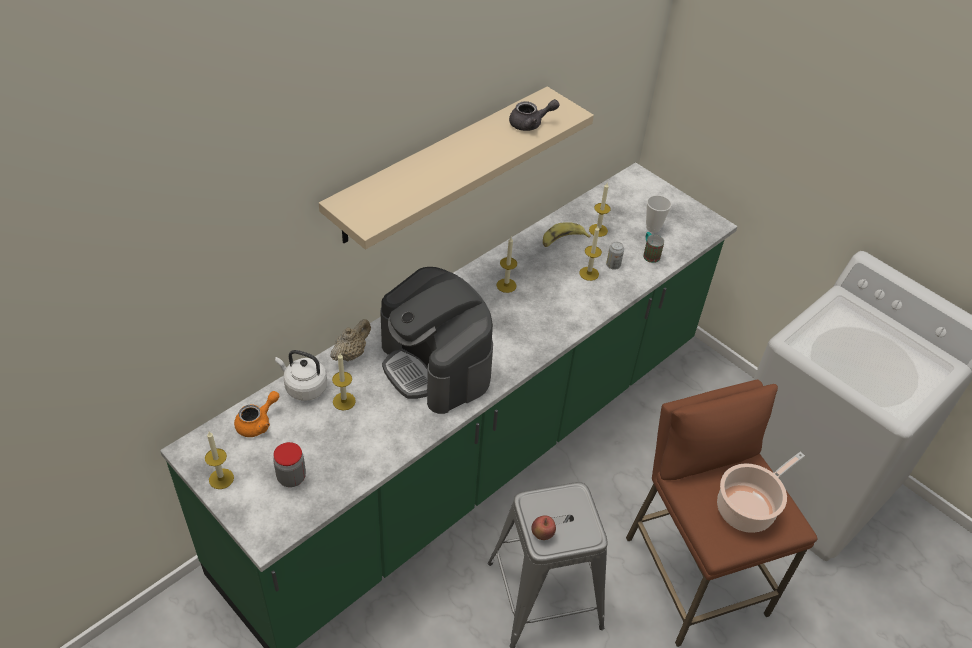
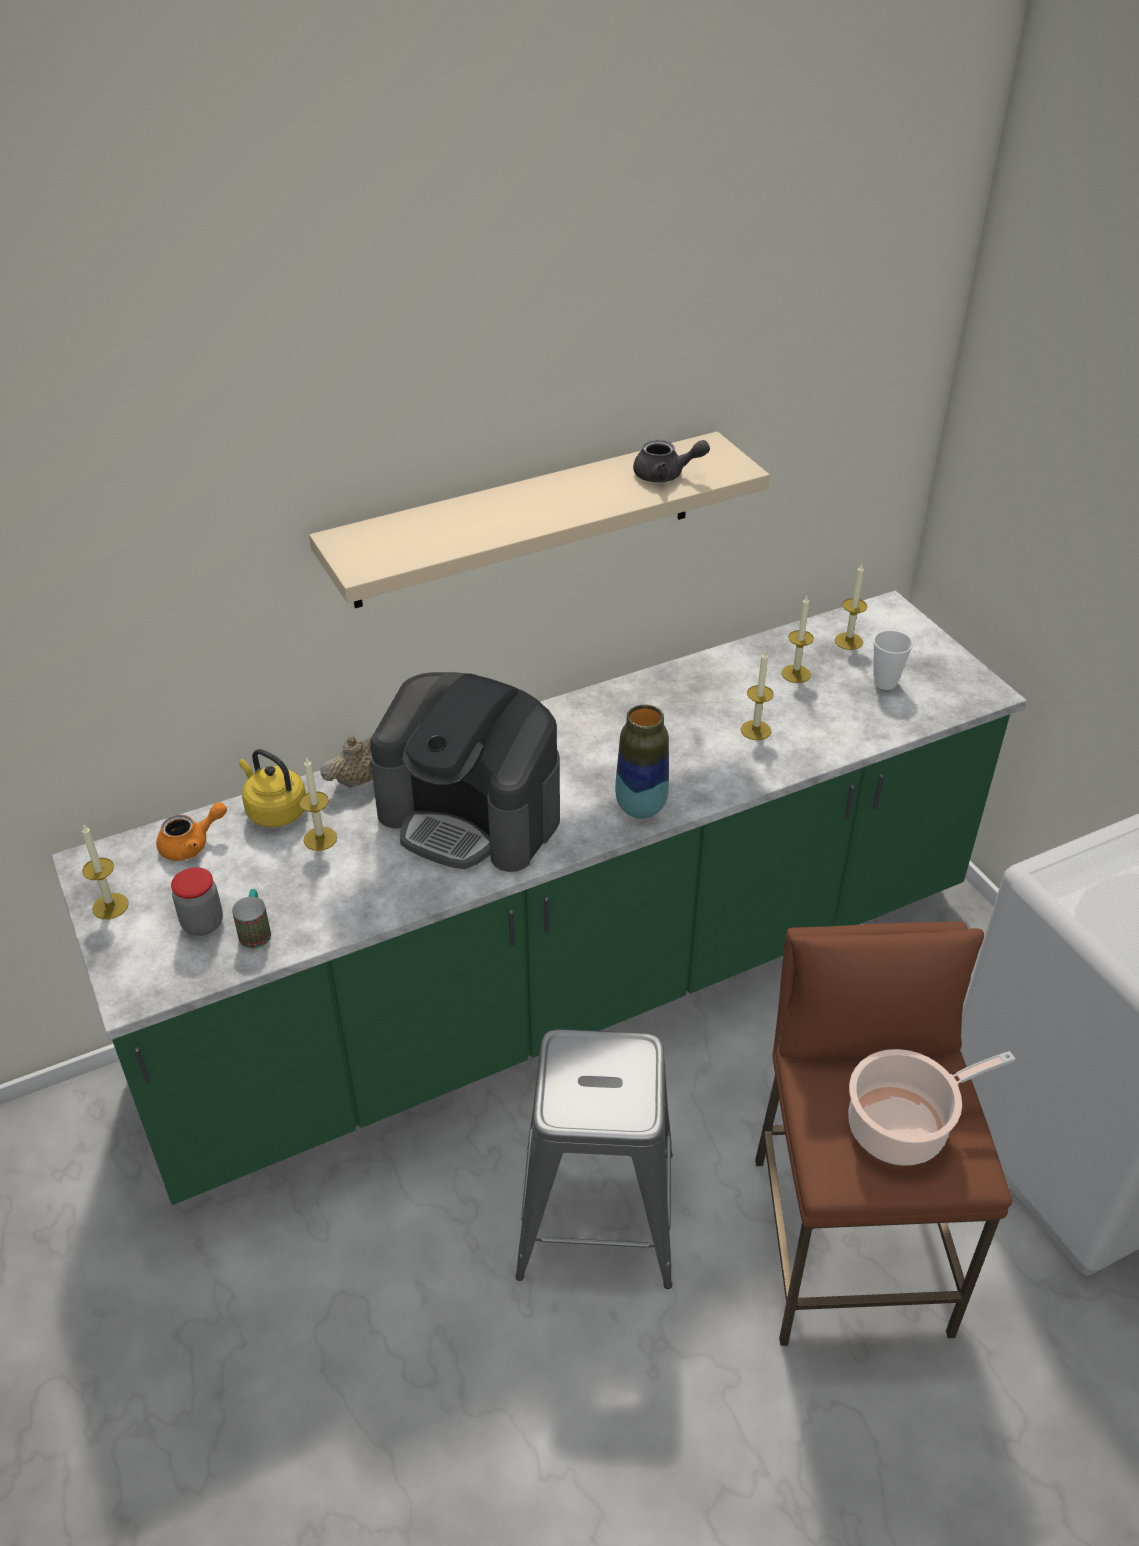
camera: 20 degrees right, 5 degrees down
white kettle [275,350,327,401] -> yellow kettle [239,749,306,827]
coffee machine [380,267,493,414] -> coffee machine turned 45 degrees counterclockwise [370,672,560,872]
candle [496,238,517,293] -> candle moved to [834,564,867,650]
apple [531,516,556,540] -> none
banana [543,222,591,247] -> none
can [606,242,624,270] -> none
mug [643,232,664,263] -> mug moved to [232,889,271,949]
none -> vase [615,705,669,819]

